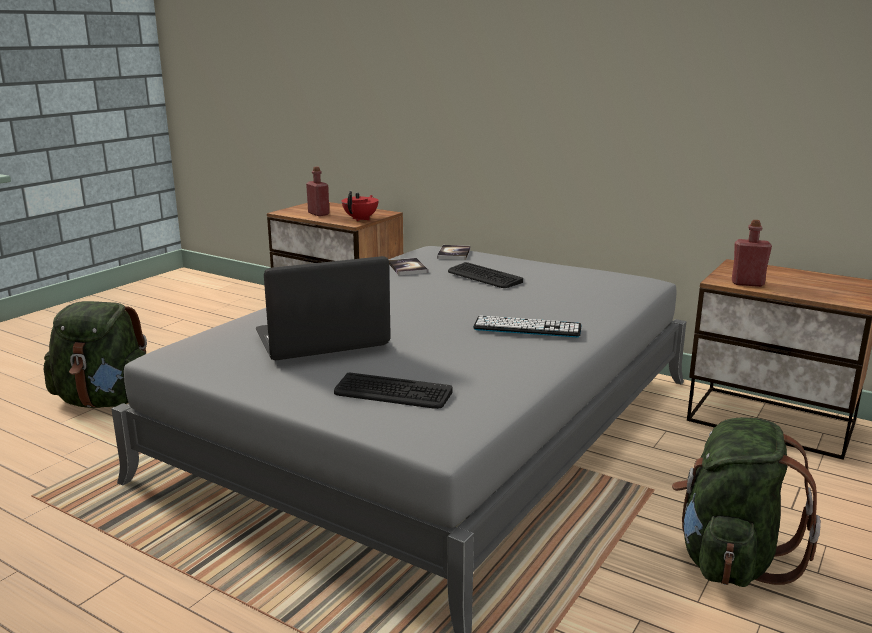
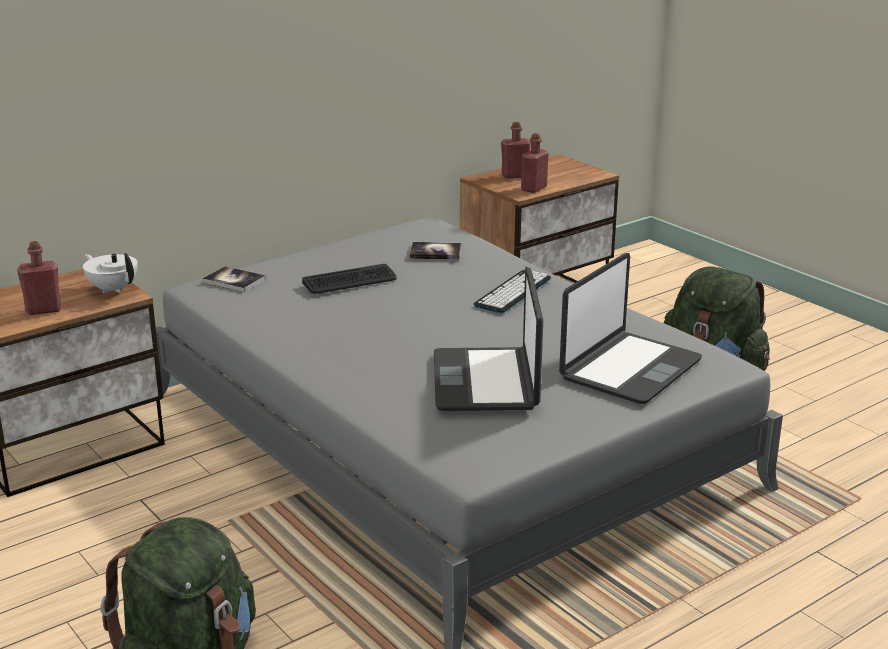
camera: 70 degrees left, 5 degrees up
keyboard [334,373,452,409] -> laptop [559,253,702,404]
red teapot [342,191,378,221] -> white teapot [83,253,138,294]
book [389,258,428,275] -> book moved to [410,242,461,260]
none -> red bottle [501,122,531,178]

